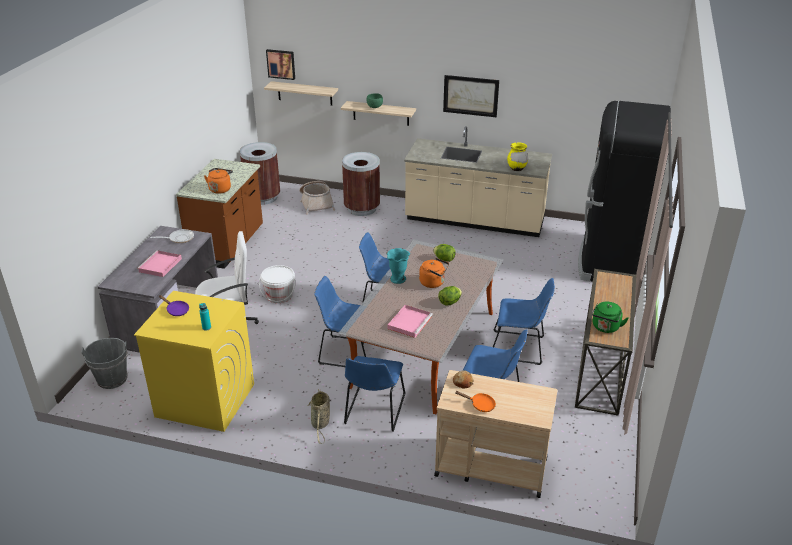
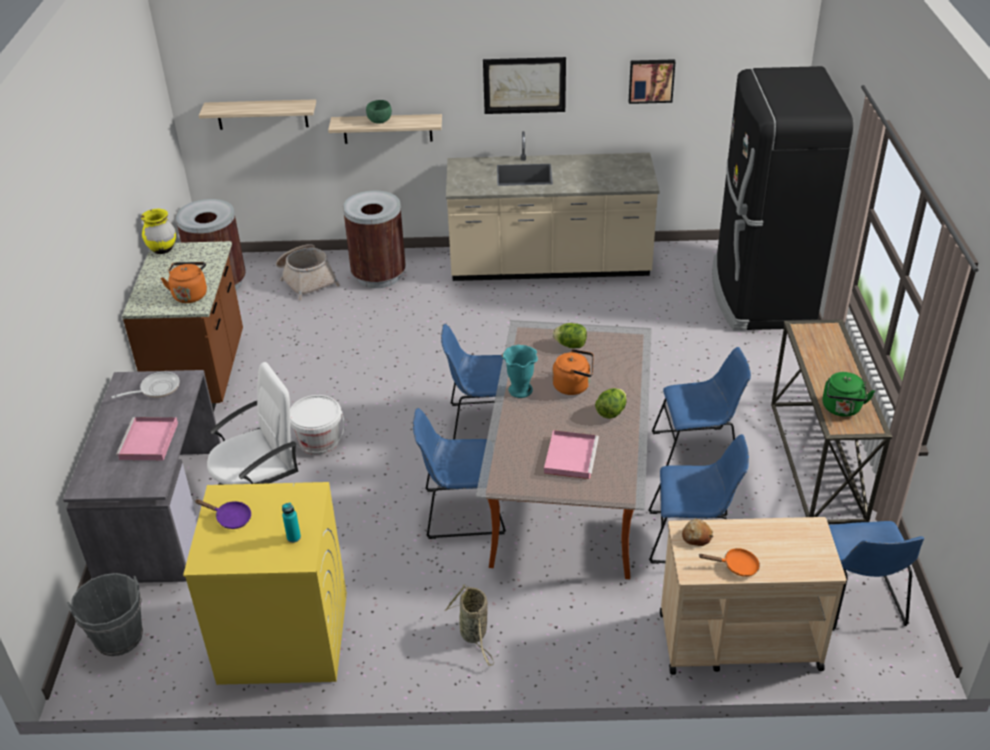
camera: 15 degrees left, 5 degrees up
picture [266,49,295,80] -> picture moved to [629,59,675,104]
blue chair [344,356,405,432] -> blue chair moved to [829,521,924,631]
yellow vase [507,142,528,171] -> yellow vase moved to [141,209,176,254]

